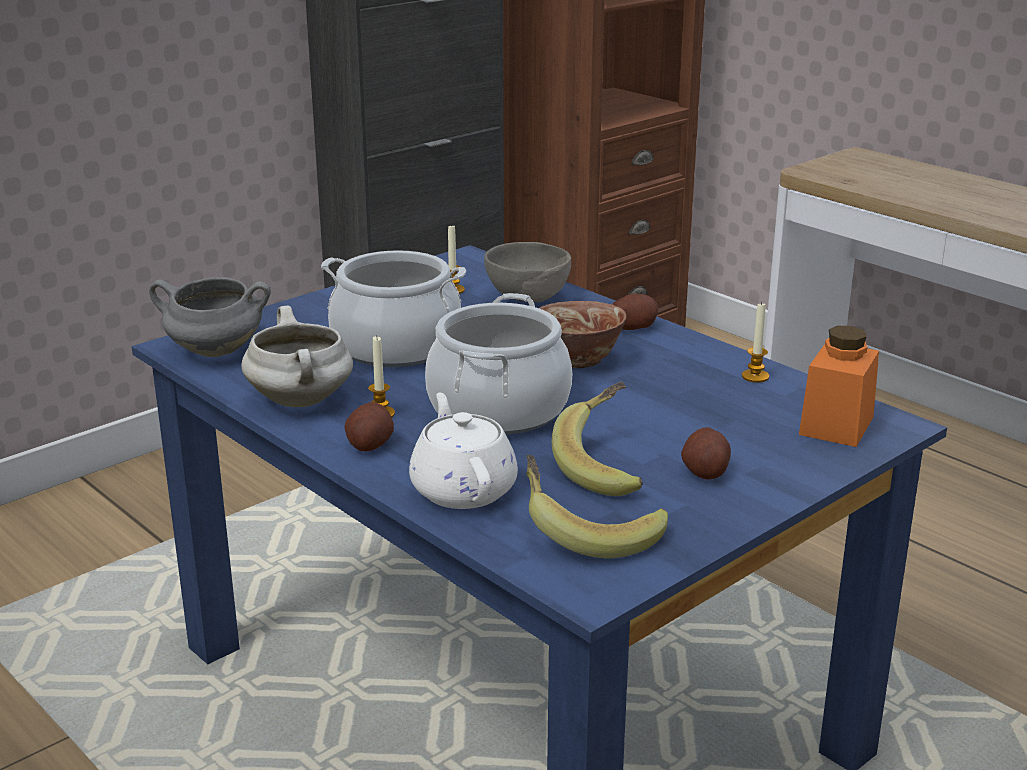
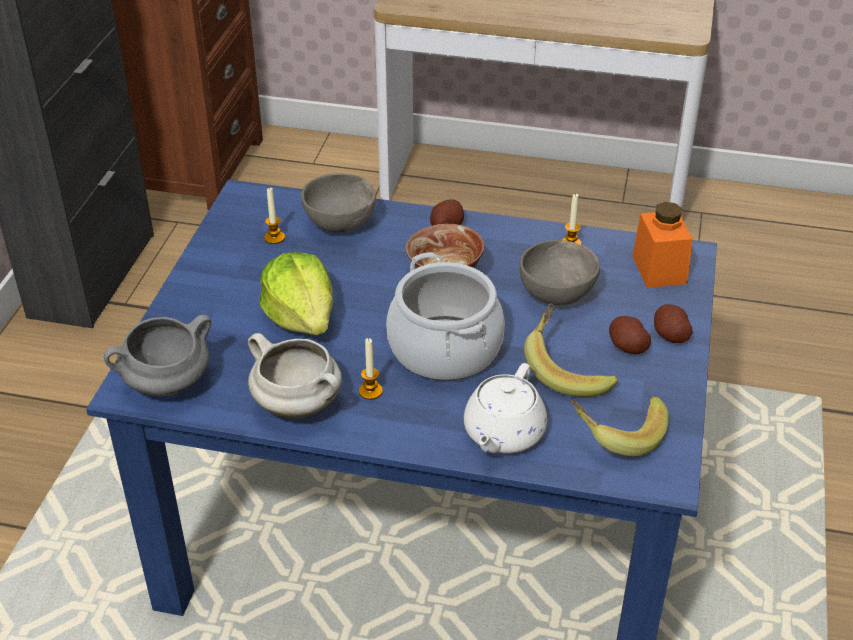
camera: 35 degrees left, 15 degrees up
cooking pot [321,250,466,367] -> lettuce [259,252,333,335]
potato [344,402,394,452] -> potato moved to [654,304,692,343]
white teapot [409,393,518,509] -> white teapot turned 105 degrees counterclockwise [464,363,547,453]
none -> grey bowl [519,240,600,305]

